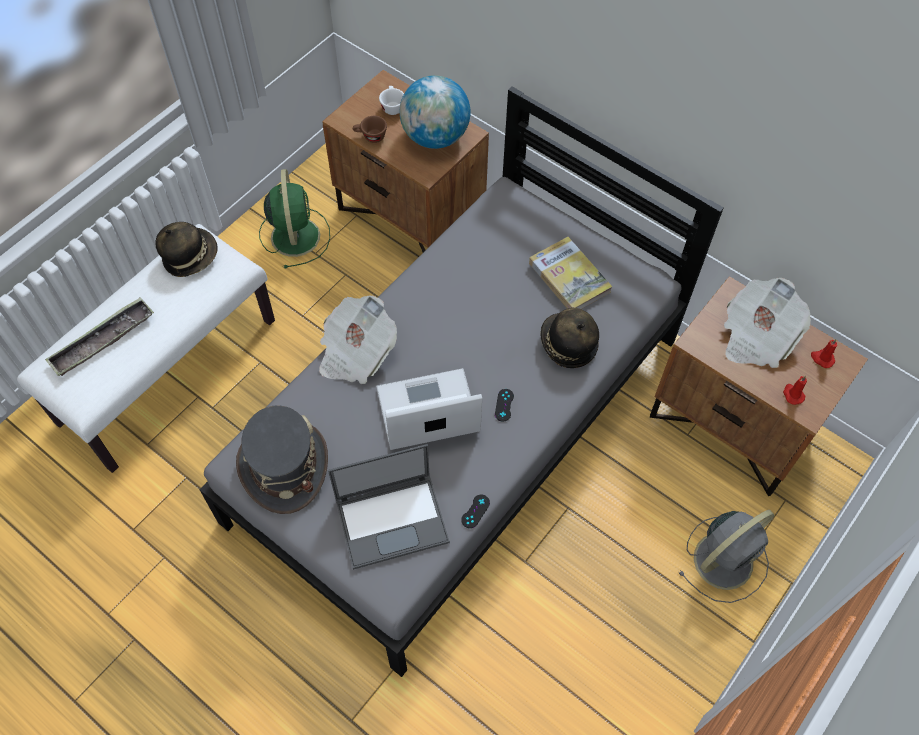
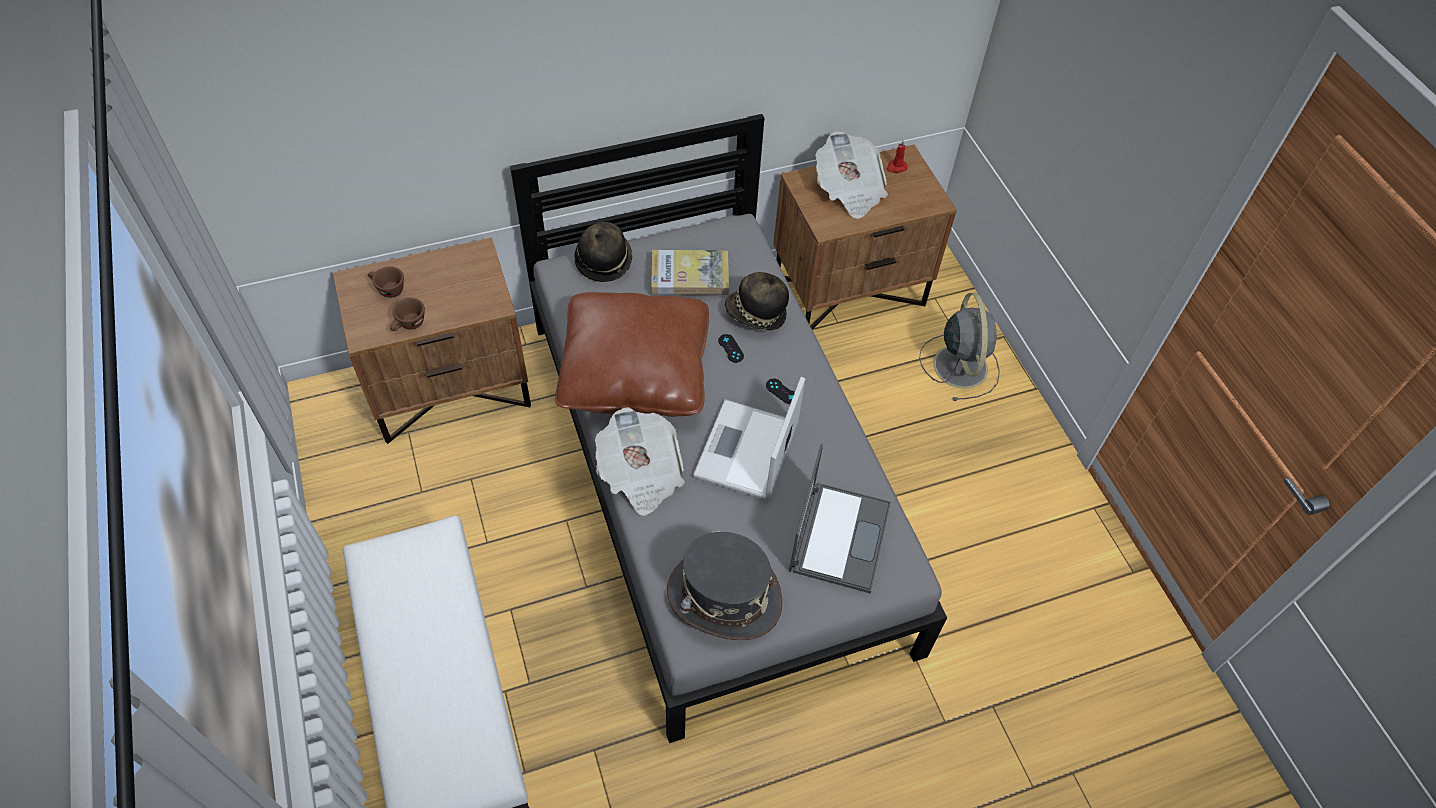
camera: 60 degrees left, 5 degrees down
tray [45,297,154,376] -> none
hat [156,222,218,277] -> hat moved to [575,222,633,282]
green fan [259,169,330,269] -> none
white cup [379,86,404,115] -> brown cup [368,267,404,298]
globe [400,75,470,149] -> none
black game controller [461,495,490,528] -> black game controller moved to [718,334,744,363]
red candle [783,376,807,405] -> none
none -> brown pillow [555,292,709,417]

